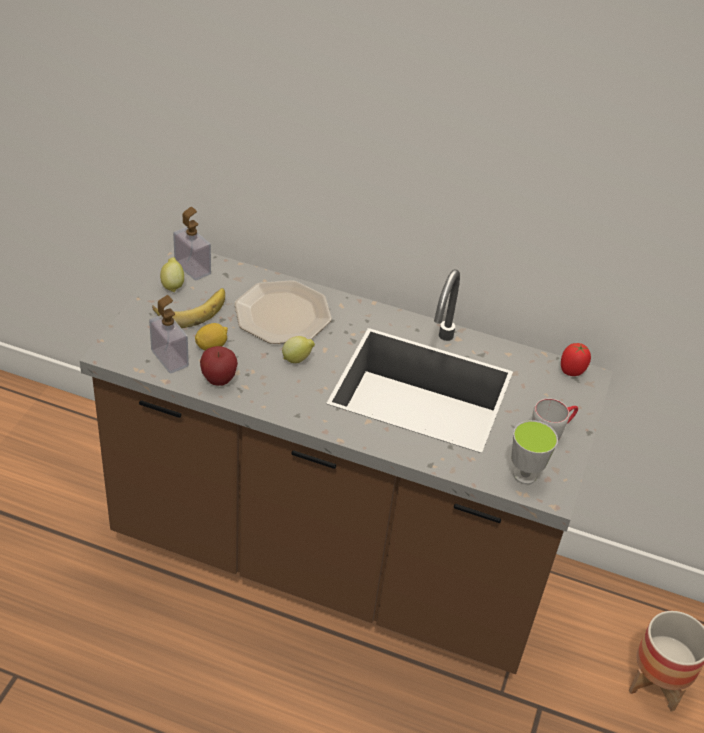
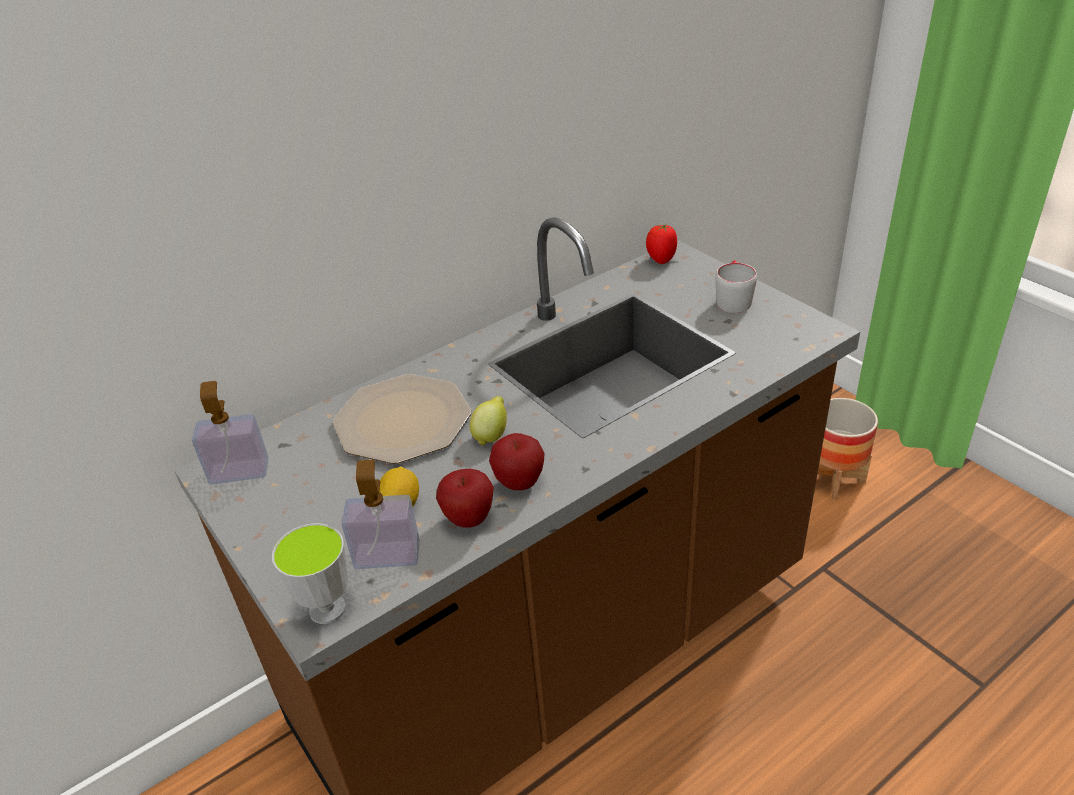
camera: 50 degrees left, 5 degrees down
banana [152,288,225,328] -> none
lemon [160,257,184,292] -> none
cup [511,420,558,484] -> cup moved to [272,523,348,624]
none -> apple [489,433,544,490]

